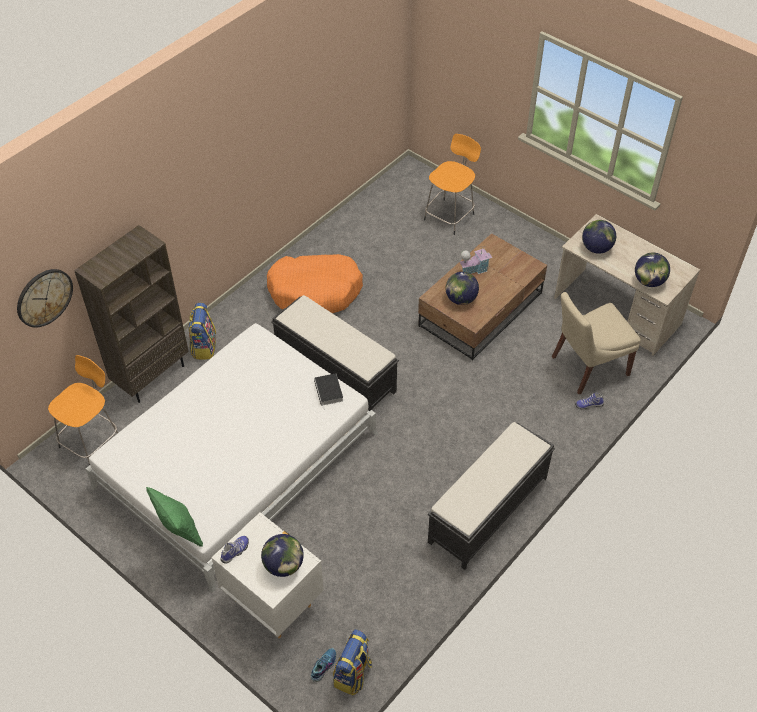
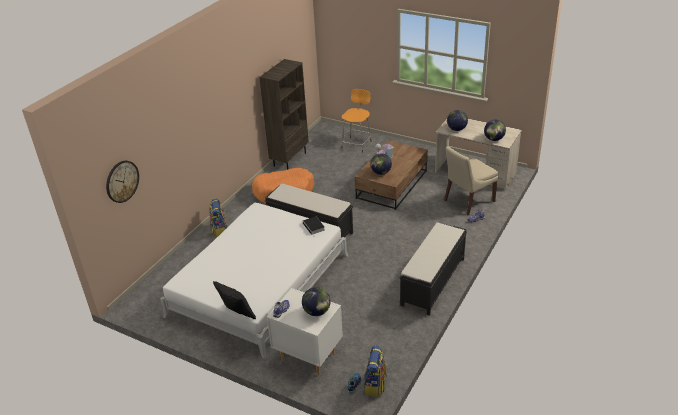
camera: 10 degrees left, 15 degrees down
orange stool [48,355,118,465] -> none
brown bookcase [74,225,189,403] -> brown bookcase moved to [259,59,309,170]
green pillow [146,487,203,547] -> black pillow [213,281,256,319]

